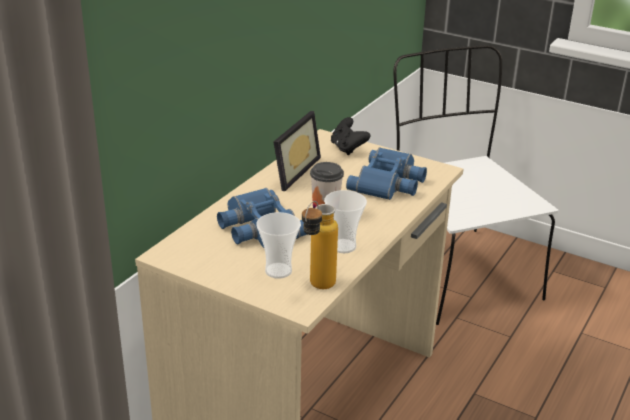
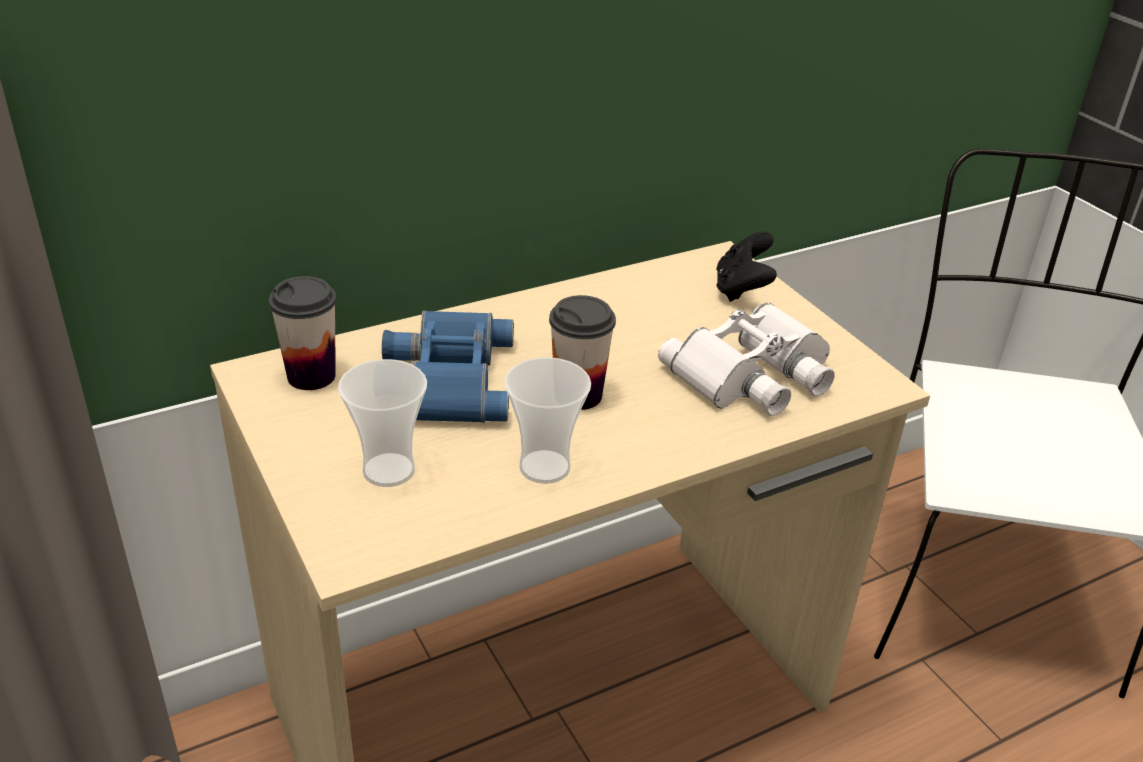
camera: 30 degrees right, 5 degrees up
picture frame [273,111,321,191] -> none
bottle [302,201,338,289] -> none
blue binoculars [346,147,427,200] -> white binoculars [658,302,835,416]
none -> cup [269,276,337,390]

